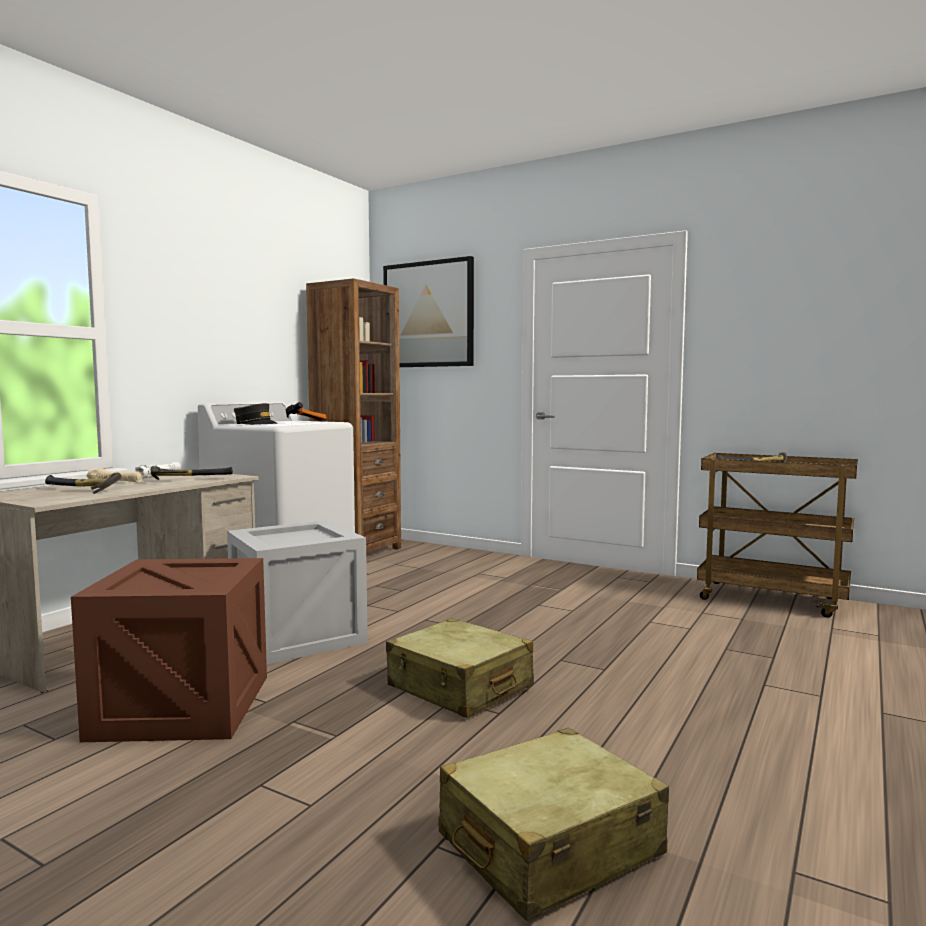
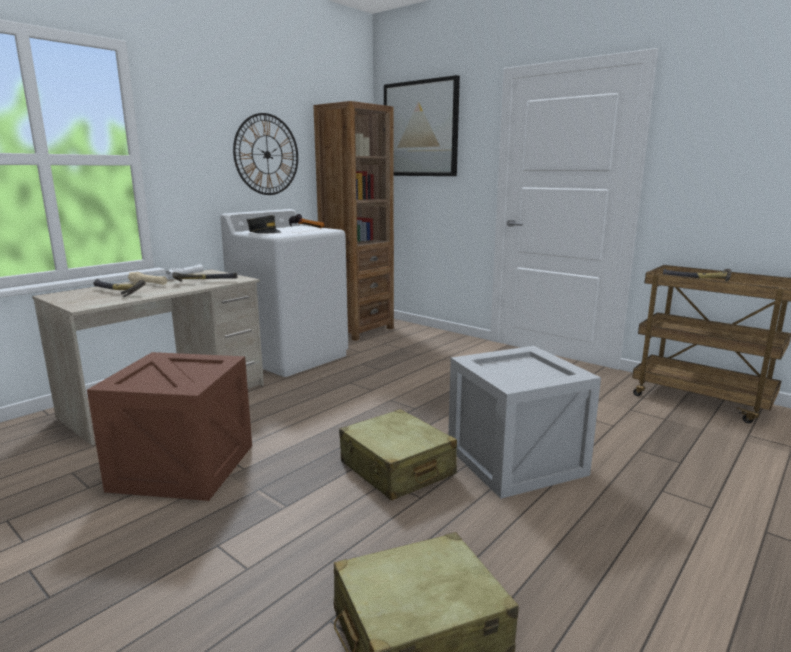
camera: 10 degrees right, 10 degrees up
crate [227,520,368,664] -> crate moved to [448,346,601,499]
none -> wall clock [233,113,298,195]

